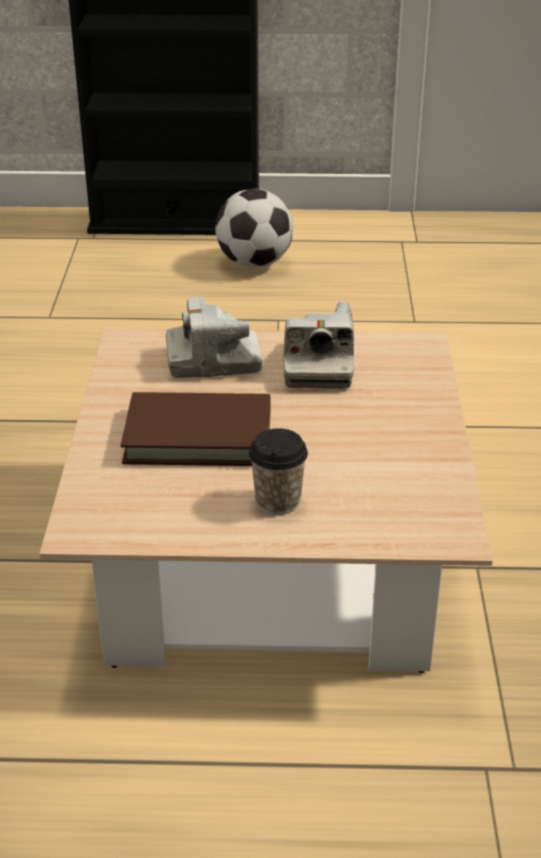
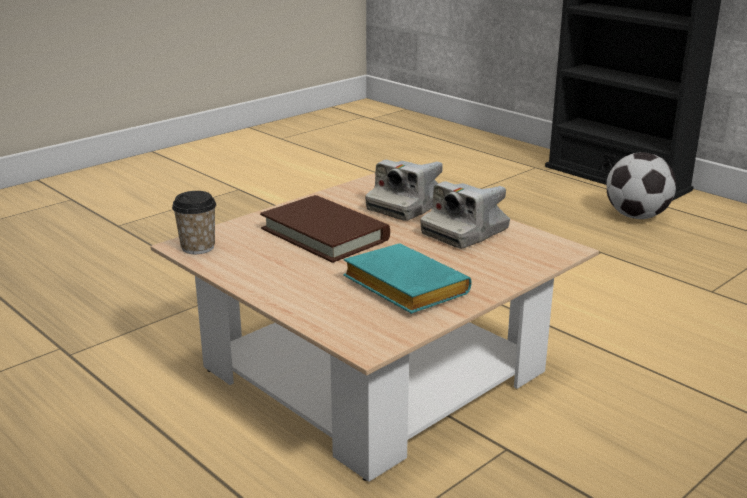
camera: 45 degrees right, 10 degrees down
camera [166,296,262,378] -> camera turned 90 degrees counterclockwise [365,160,443,221]
cup [249,428,308,515] -> cup moved to [172,191,216,254]
none -> turquoise book [343,243,471,314]

